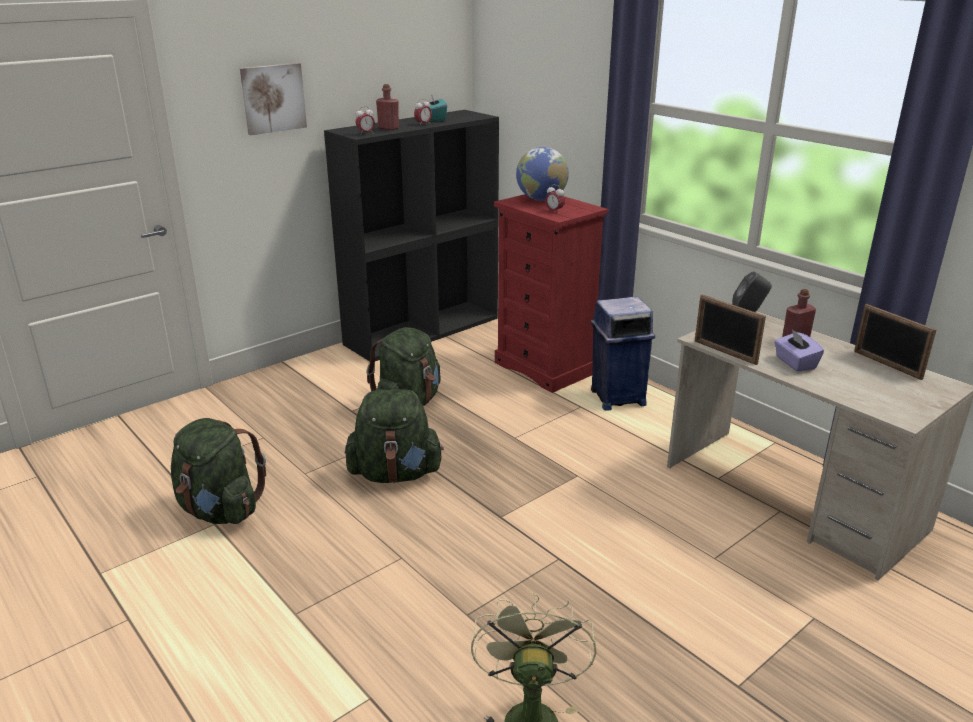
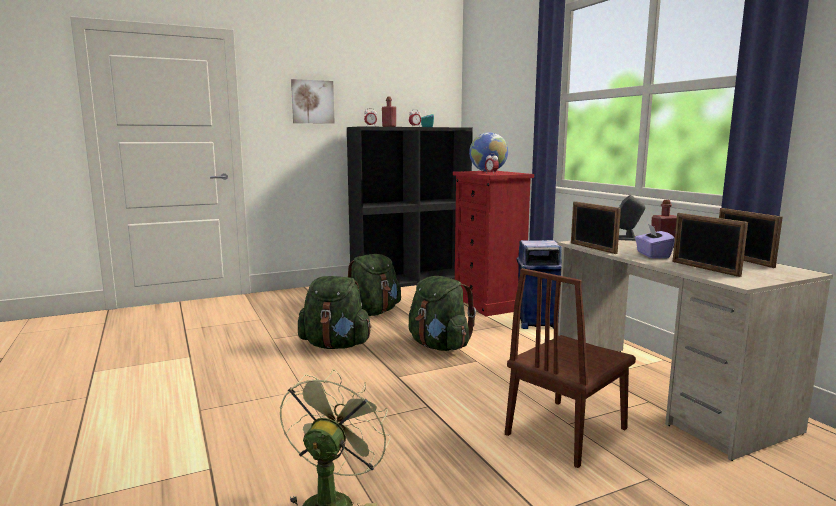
camera: 15 degrees right, 15 degrees down
green backpack [171,418,266,524] -> green backpack moved to [409,276,476,351]
none -> brown chair [505,268,636,468]
none -> picture frame [673,213,748,277]

